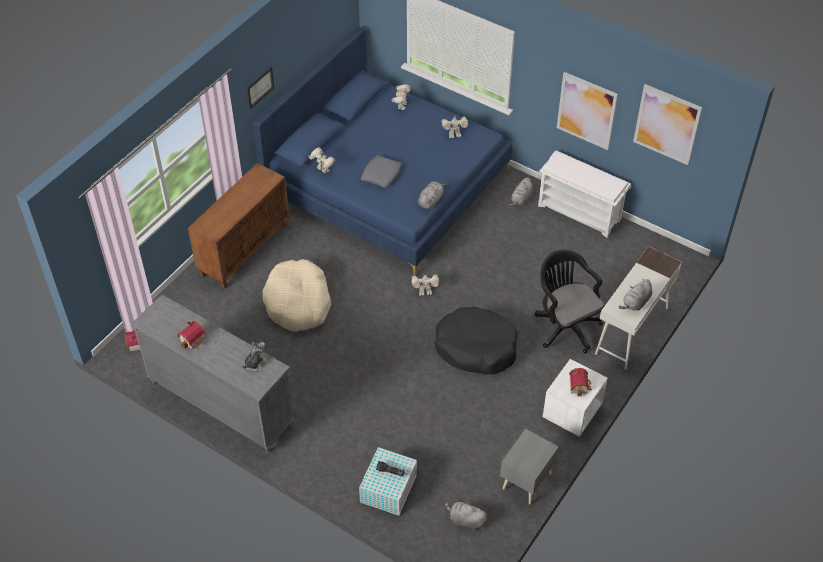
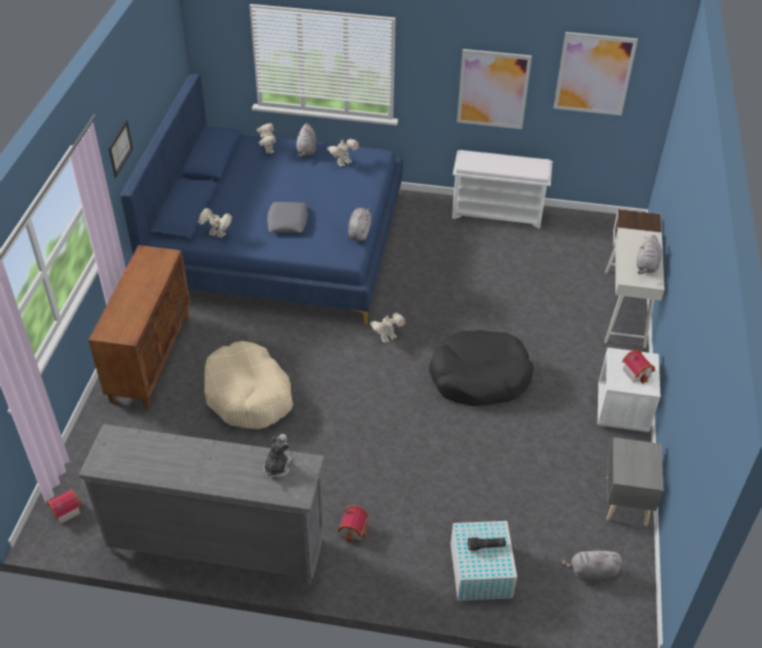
camera: 25 degrees left, 5 degrees down
toy house [177,321,205,350] -> toy house moved to [338,505,370,543]
grey plush toy [509,177,533,207] -> grey plush toy moved to [297,123,317,157]
black office chair [534,249,605,354] -> none

